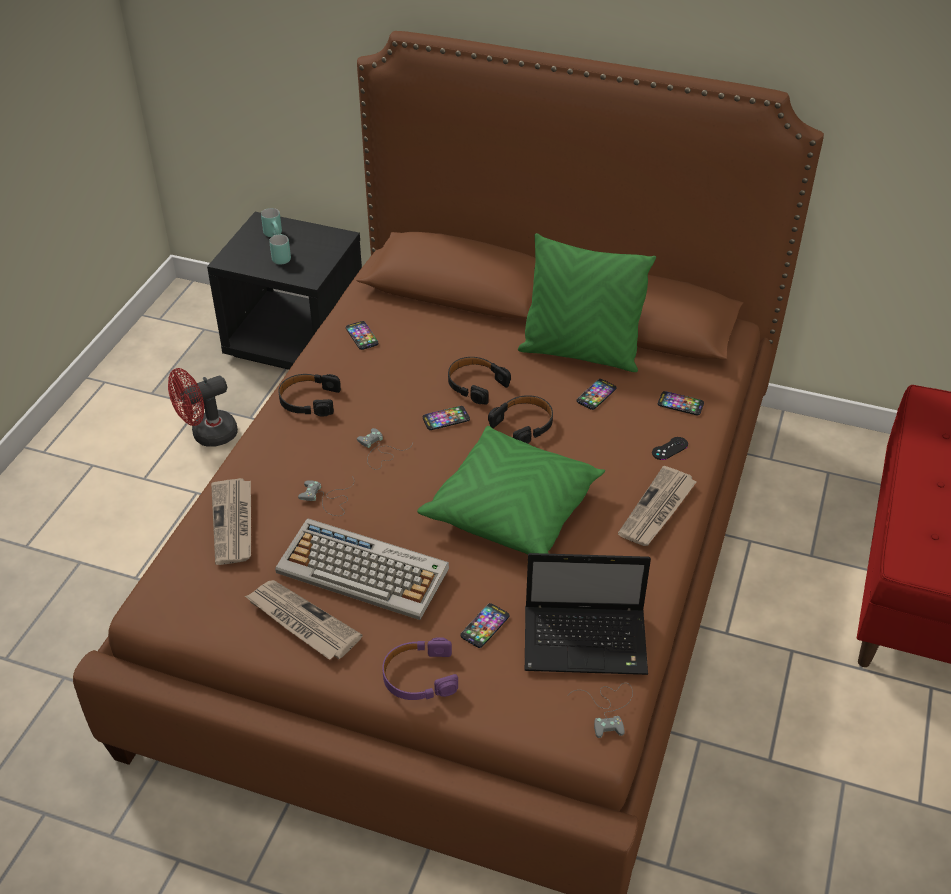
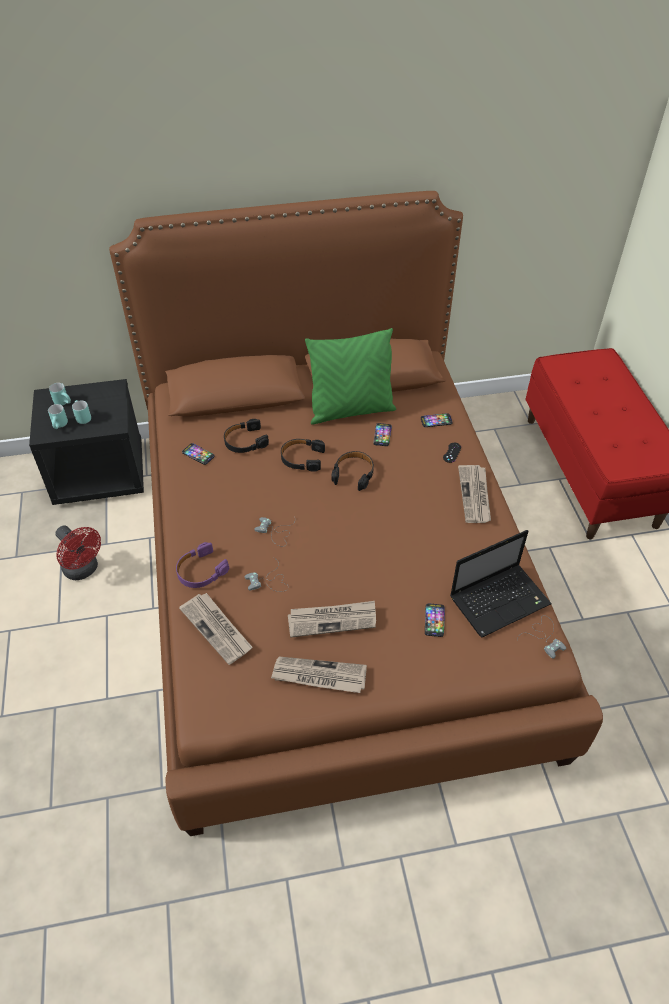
camera: 30 degrees left, 5 degrees up
red fan [168,368,238,447] -> red fan turned 75 degrees counterclockwise [55,525,101,580]
keyboard [275,518,449,620] -> newspaper [288,601,376,638]
black headphones [278,374,341,417] -> black headphones moved to [224,419,269,453]
purple headphones [382,637,458,700] -> purple headphones moved to [176,542,229,588]
green pillow [417,426,605,555] -> none
phone [423,406,470,430] -> none
none -> turquoise mug [48,404,68,429]

